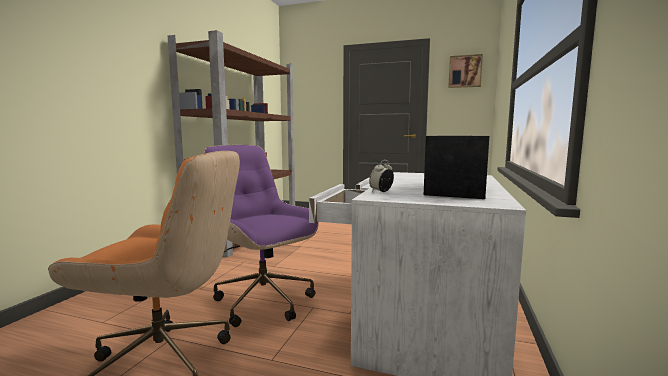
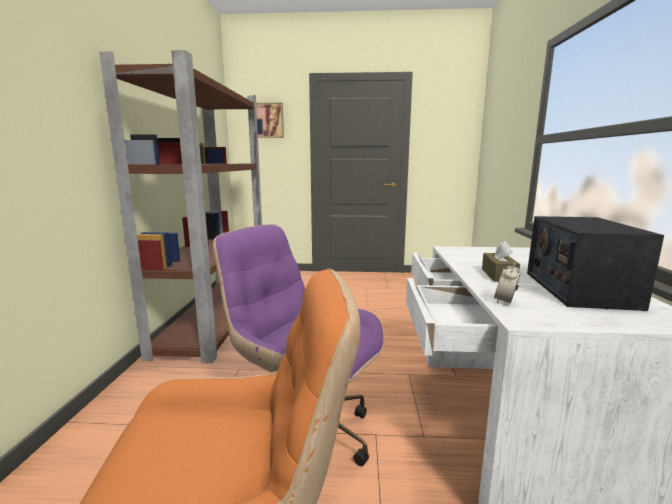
camera: 15 degrees left, 5 degrees up
picture [448,54,483,88] -> picture moved to [256,103,284,138]
none -> brown tissue box [482,241,520,282]

